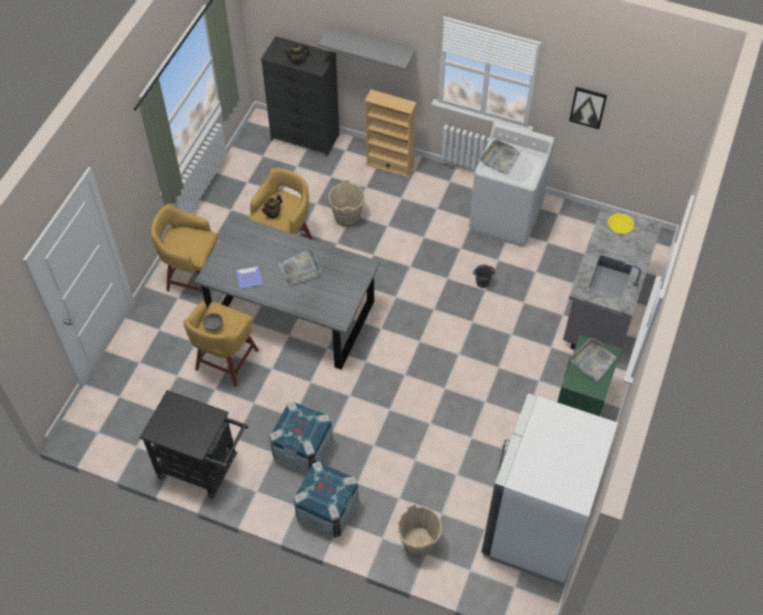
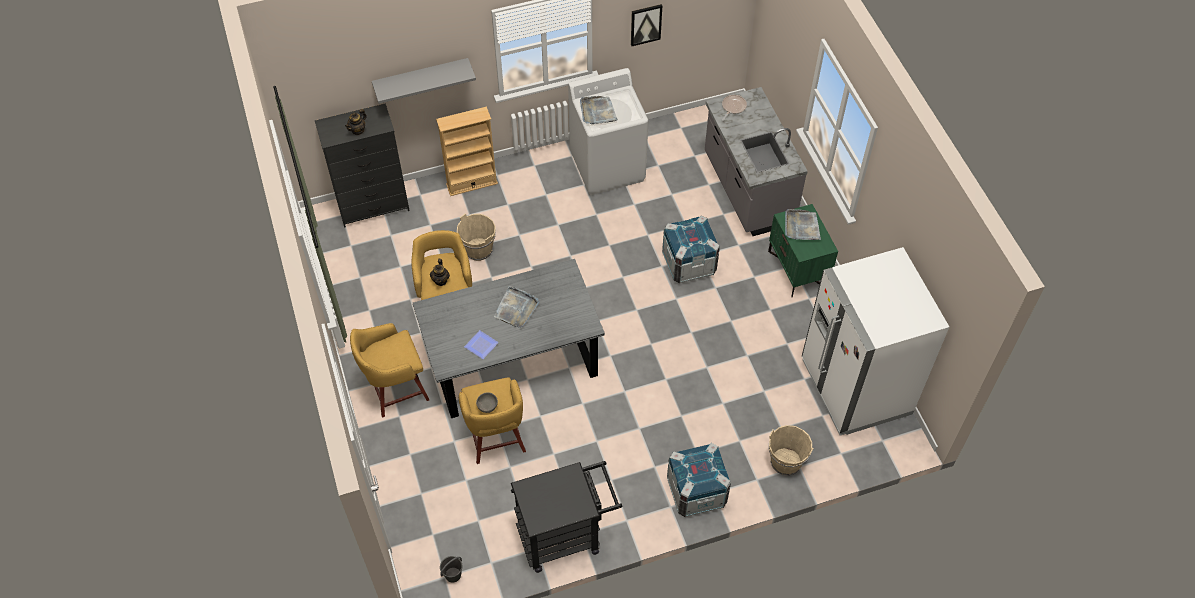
camera: 40 degrees left, 0 degrees up
crate [269,401,333,474] -> crate moved to [662,216,720,283]
grey bucket [473,264,495,288] -> grey bucket moved to [440,556,463,582]
yellow plate [608,213,634,234] -> frying pan [722,95,747,121]

